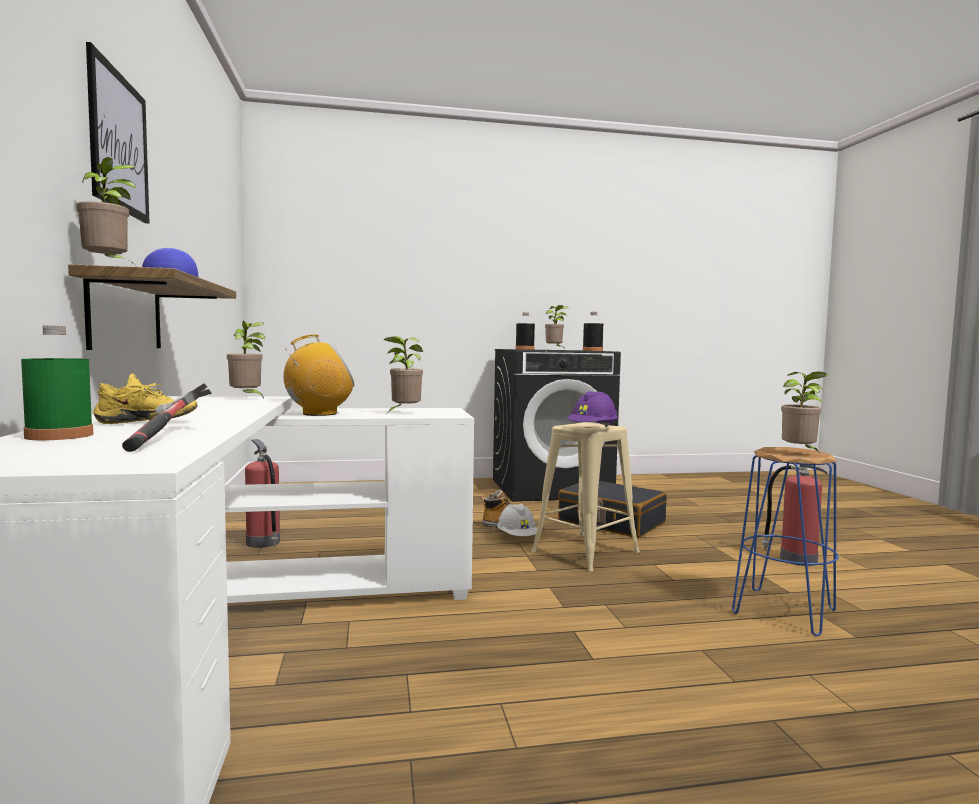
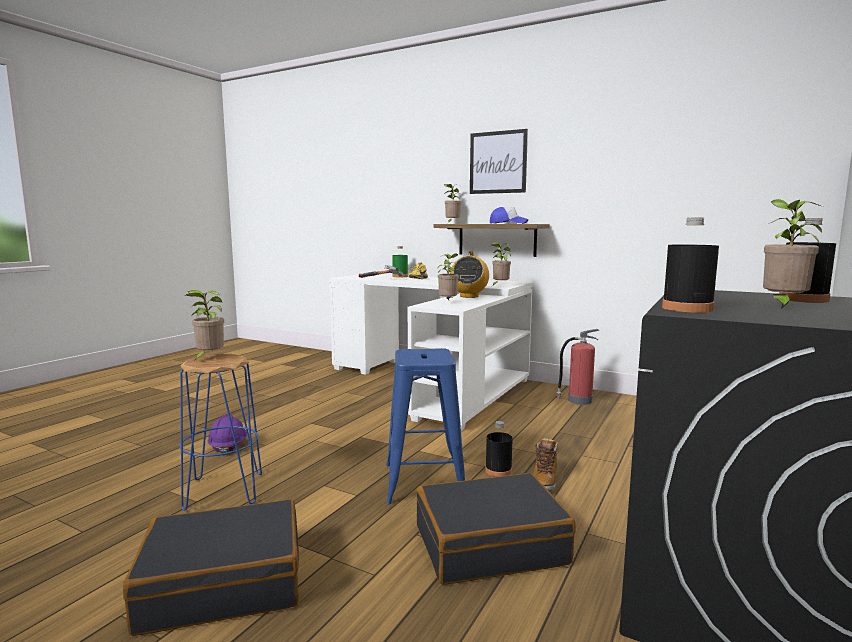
camera: 130 degrees right, 5 degrees up
white hard hat [497,504,537,536] -> black bottle [485,421,513,477]
beige stool [531,422,640,571] -> blue stool [386,348,465,504]
purple hard hat [567,391,618,427] -> purple hard hat moved to [207,414,247,456]
fire extinguisher [762,465,828,566] -> black suitcase [123,499,299,636]

